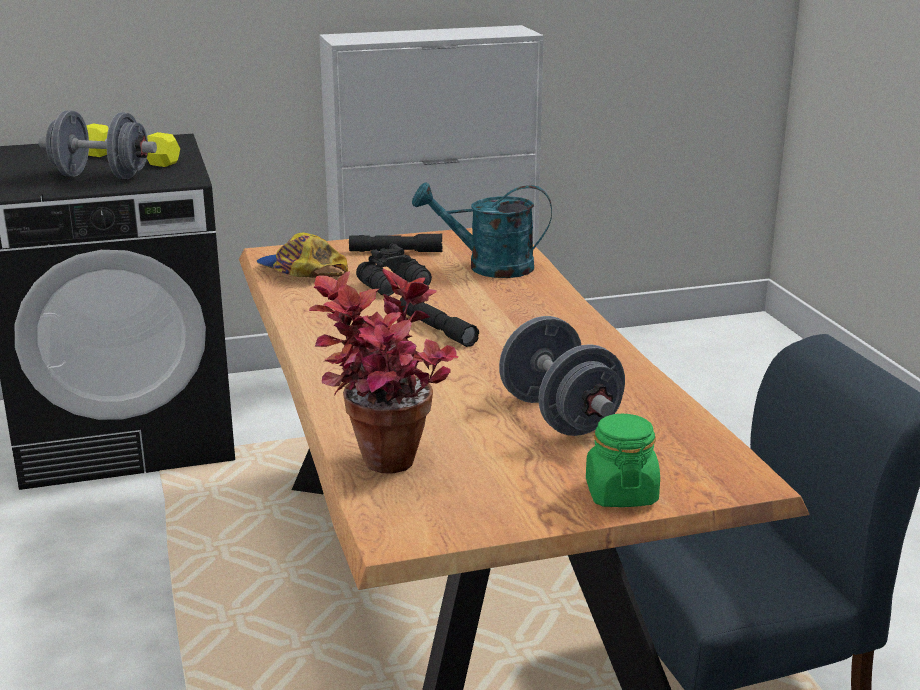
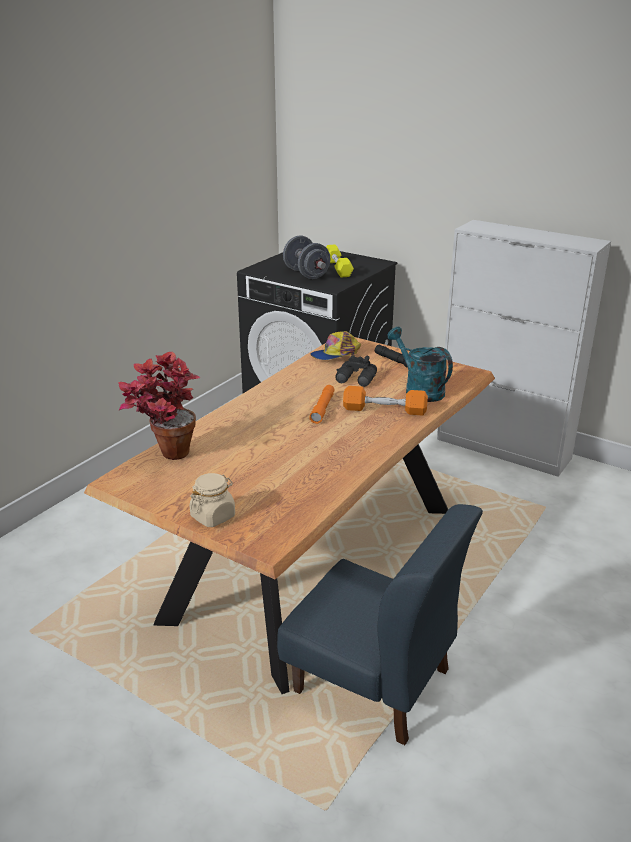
camera: 50 degrees right, 5 degrees up
cap [257,233,348,278] -> cap turned 120 degrees counterclockwise [311,331,361,360]
black flashlight [400,297,479,347] -> orange flashlight [309,385,334,424]
grey dumbbell [499,316,625,436] -> none
green jar [586,414,660,507] -> beige jar [189,473,235,527]
none -> orange dumbbell [343,386,428,416]

